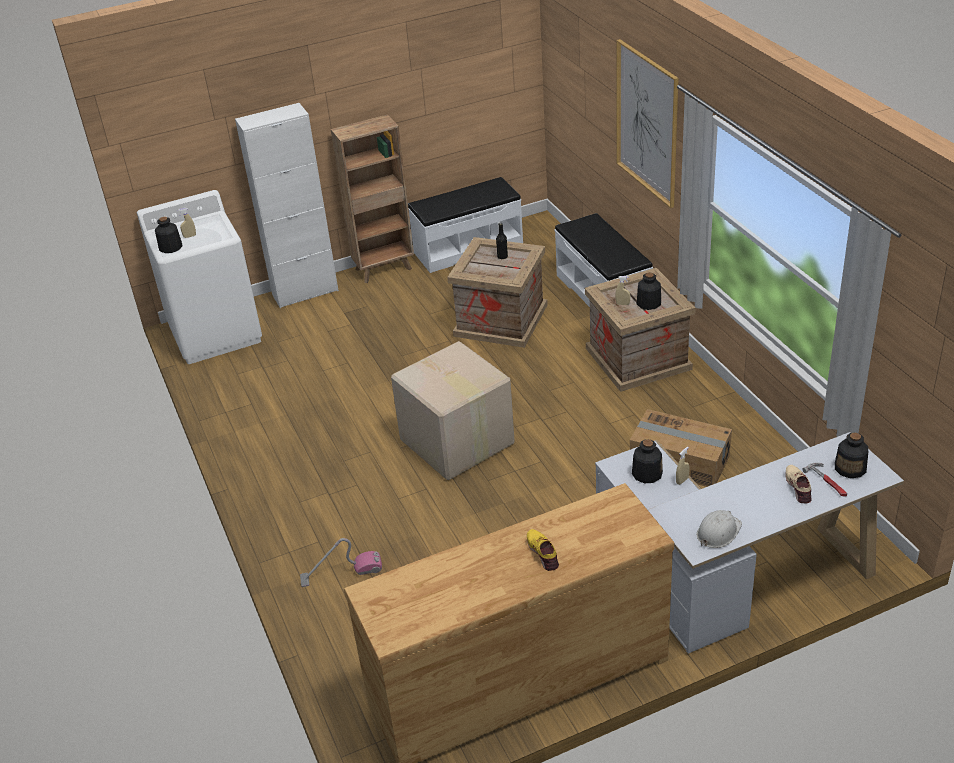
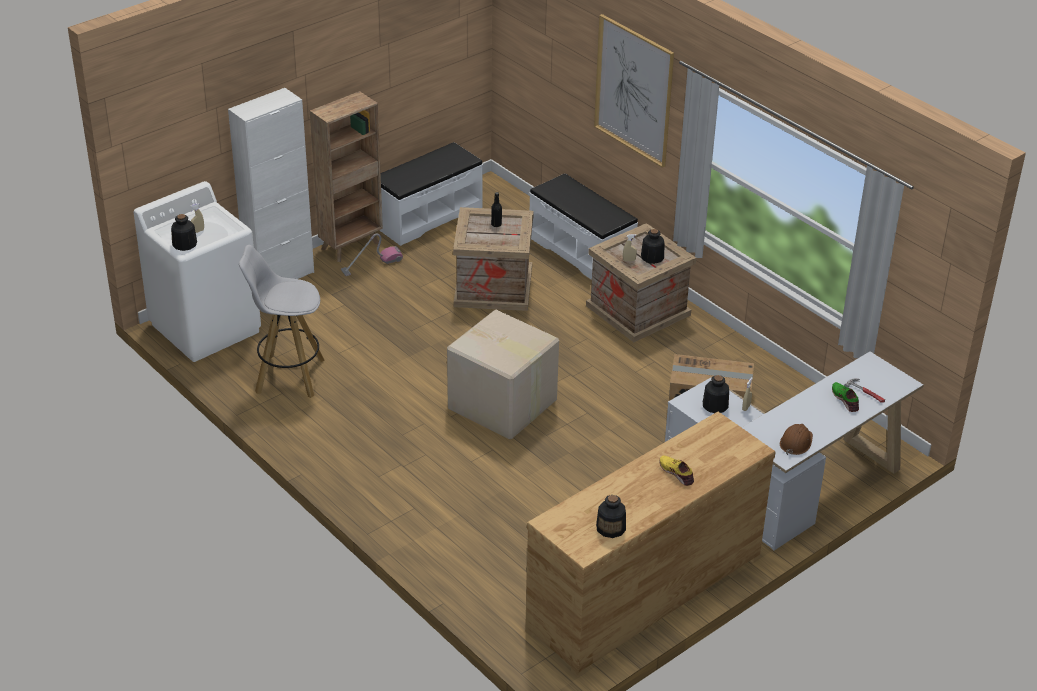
camera: 20 degrees left, 0 degrees up
vacuum cleaner [300,538,382,587] -> vacuum cleaner moved to [341,233,403,276]
white hard hat [697,510,742,548] -> brown hard hat [780,424,813,455]
beige shoe [785,465,812,504] -> green shoe [832,382,859,412]
bottle [835,432,868,479] -> bottle moved to [596,495,626,538]
none -> white stool [239,245,325,398]

